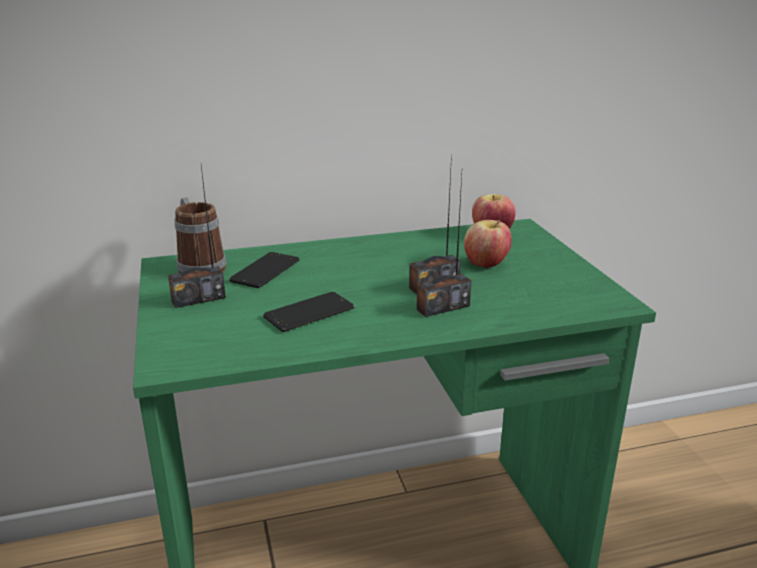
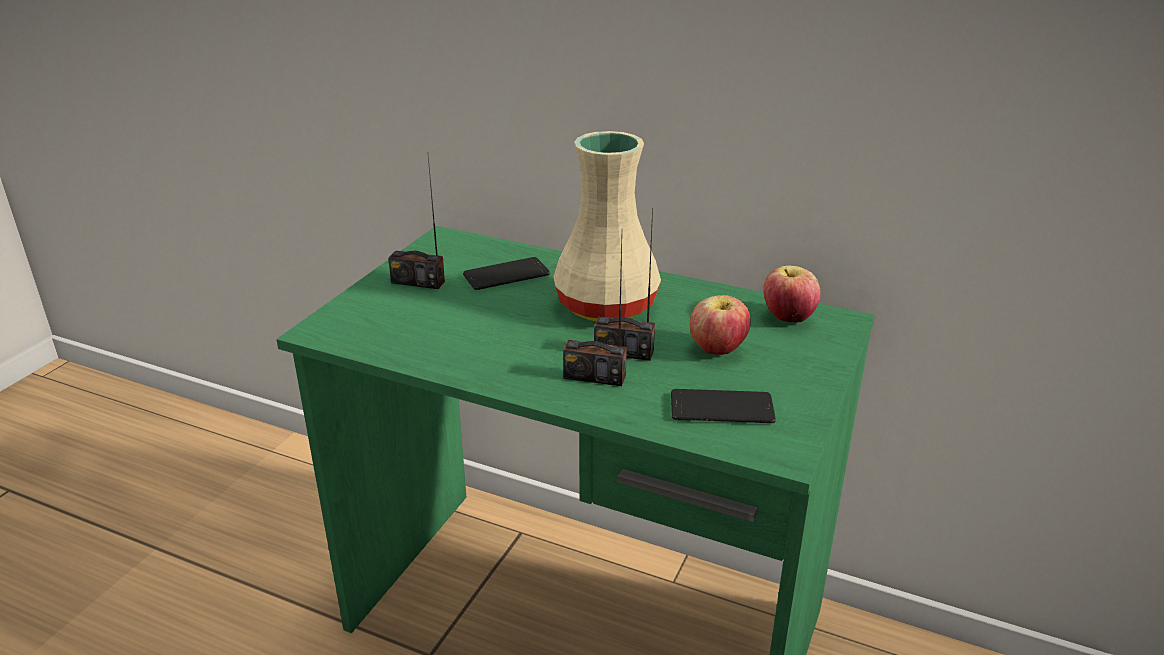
camera: 40 degrees right, 5 degrees up
mug [174,197,227,273] -> none
phone [263,292,355,332] -> phone moved to [671,389,776,423]
none -> beige vase [553,131,661,321]

